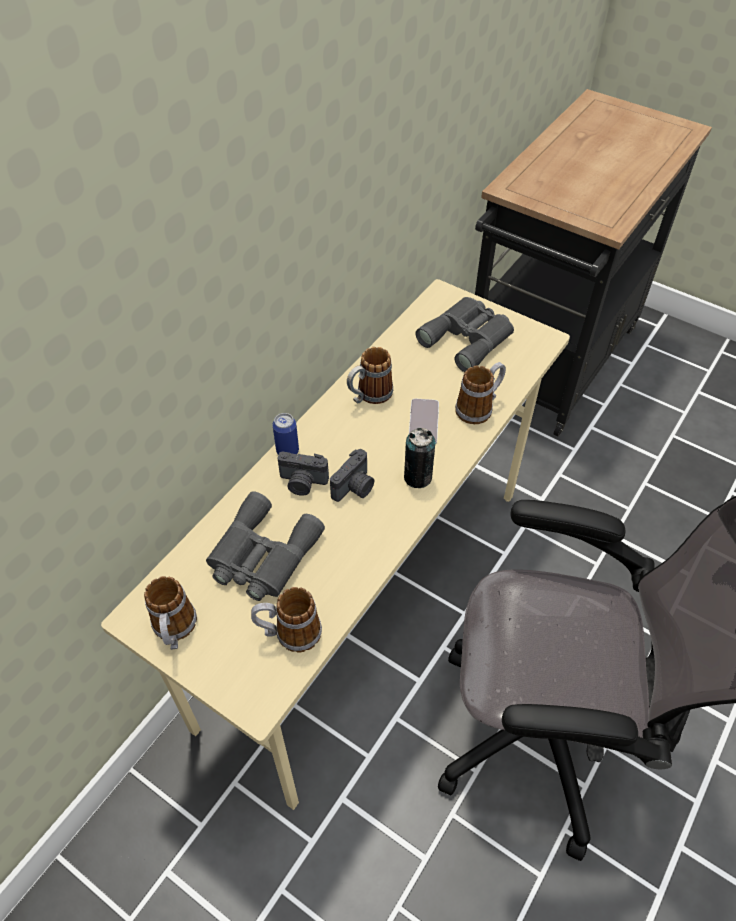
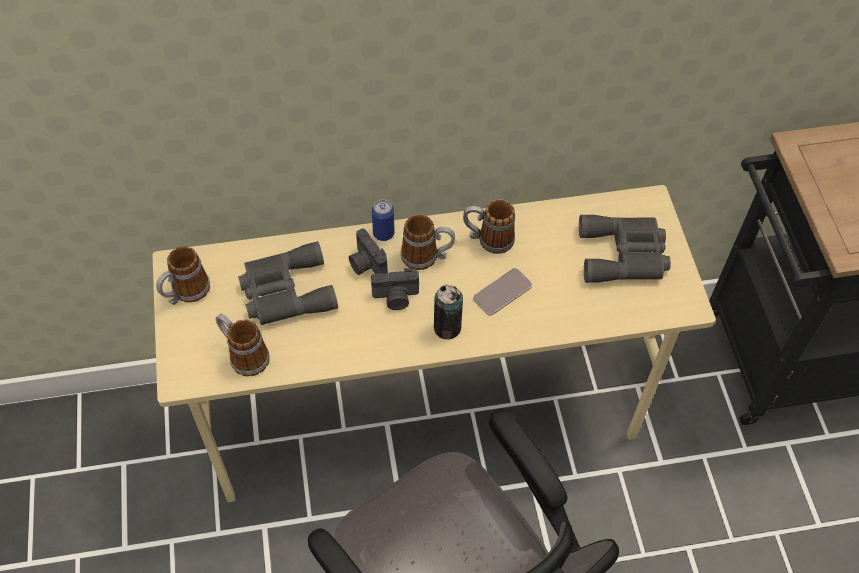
camera: 45 degrees right, 5 degrees up
mug [455,362,506,424] -> mug moved to [401,214,455,270]

